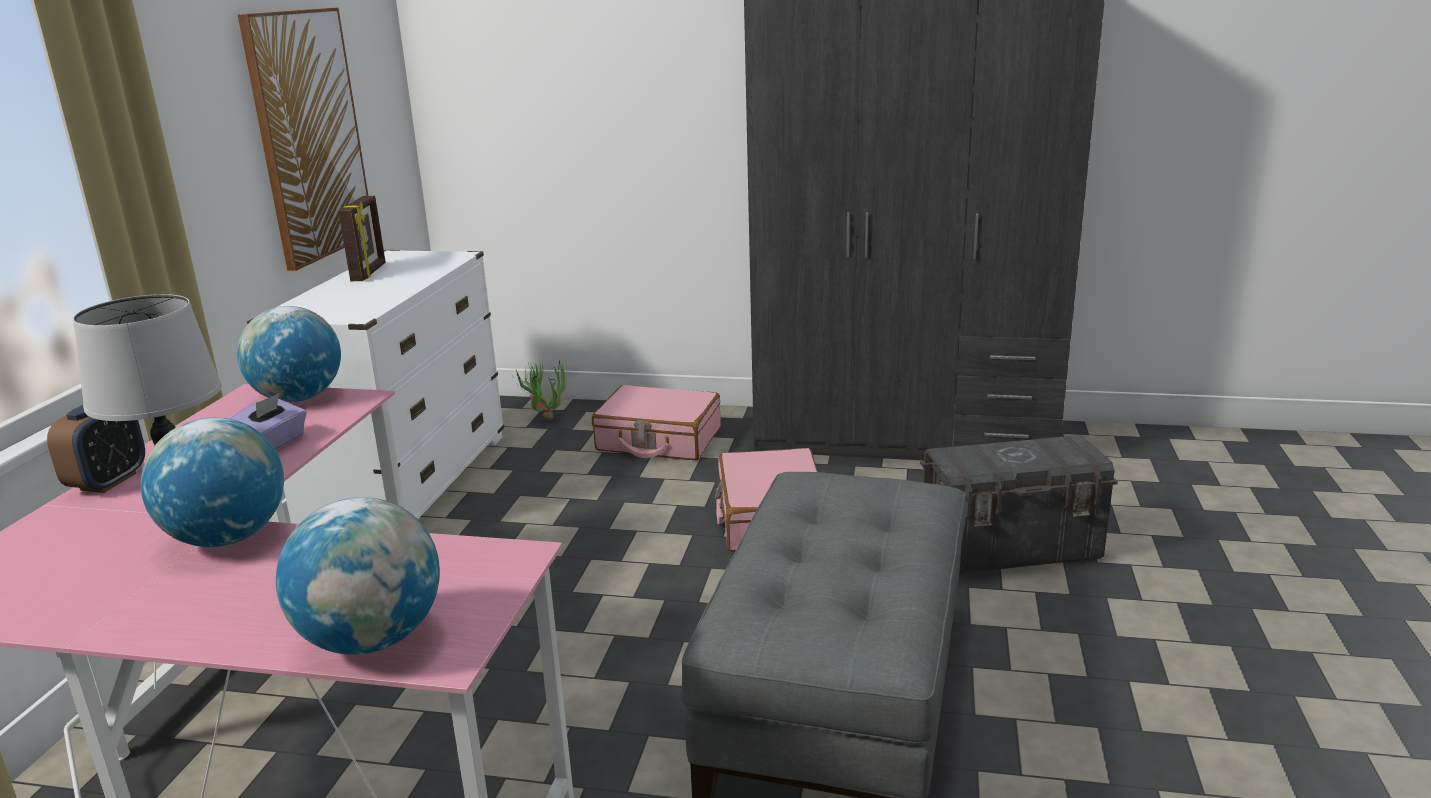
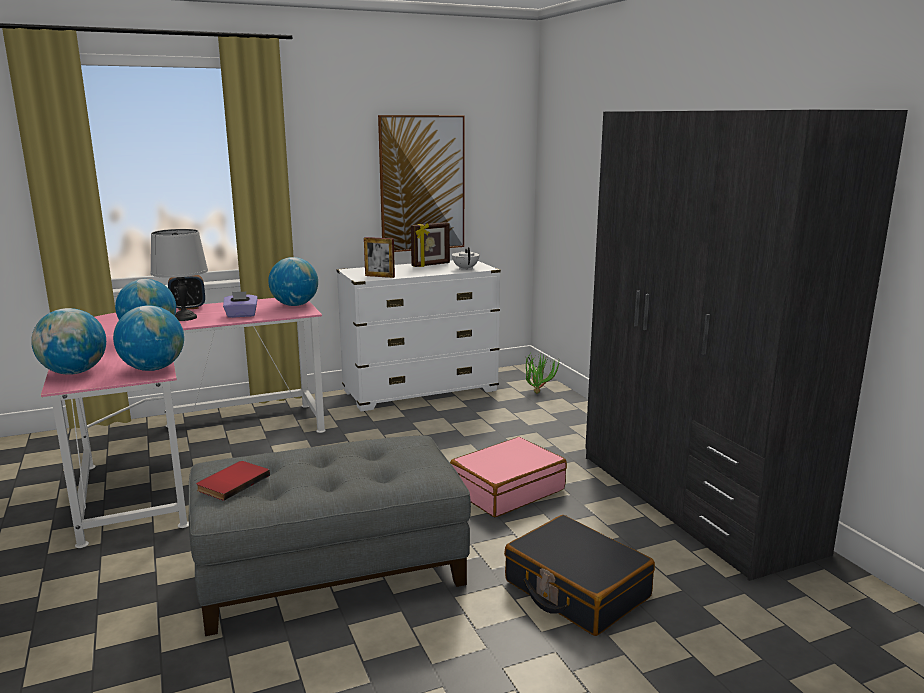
camera: 55 degrees right, 5 degrees down
pink suitcase [592,385,721,460] -> none
grey storage box [920,435,1118,573] -> black suitcase [504,515,655,636]
none -> globe [113,305,184,371]
none -> red book [196,461,270,501]
none -> picture frame [364,237,395,278]
none -> white teapot [452,247,480,270]

